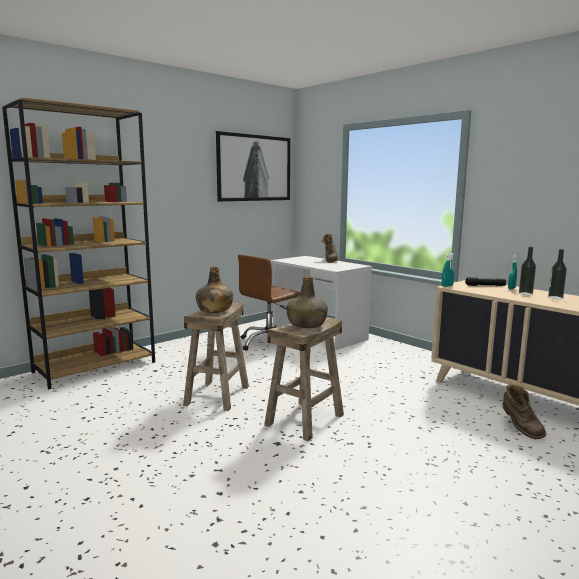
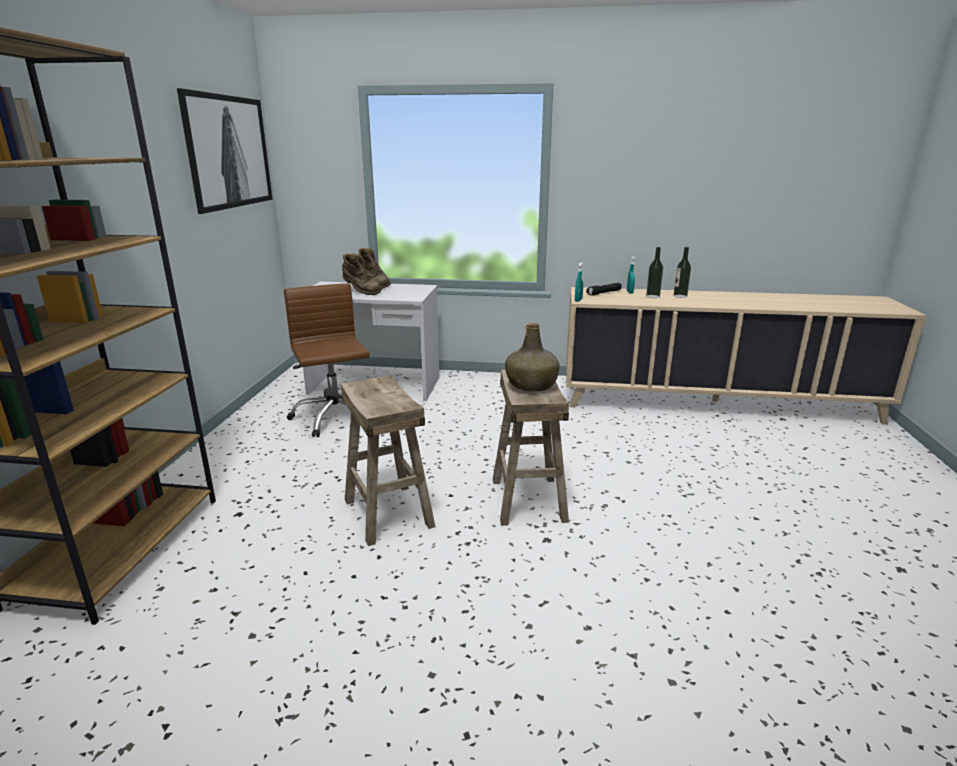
camera: 40 degrees left, 10 degrees up
green bottle [196,267,233,313] -> none
brown office chair [238,255,300,351] -> brown office chair turned 150 degrees clockwise [284,283,370,437]
brown boot [502,384,546,439] -> brown boot moved to [342,254,382,295]

